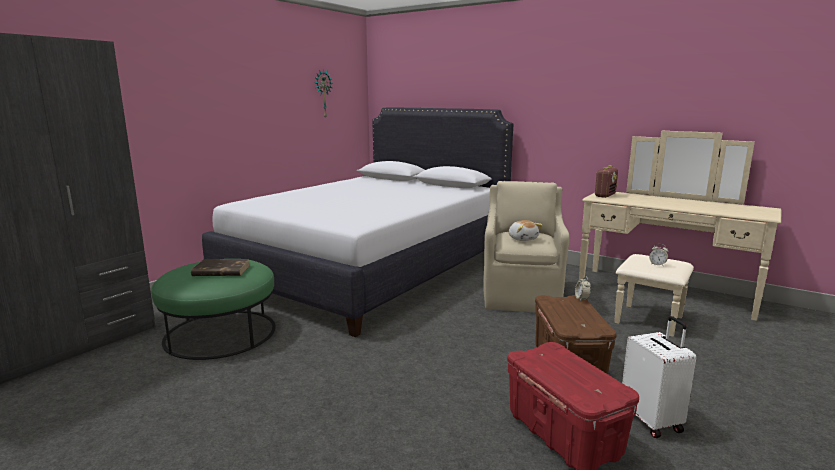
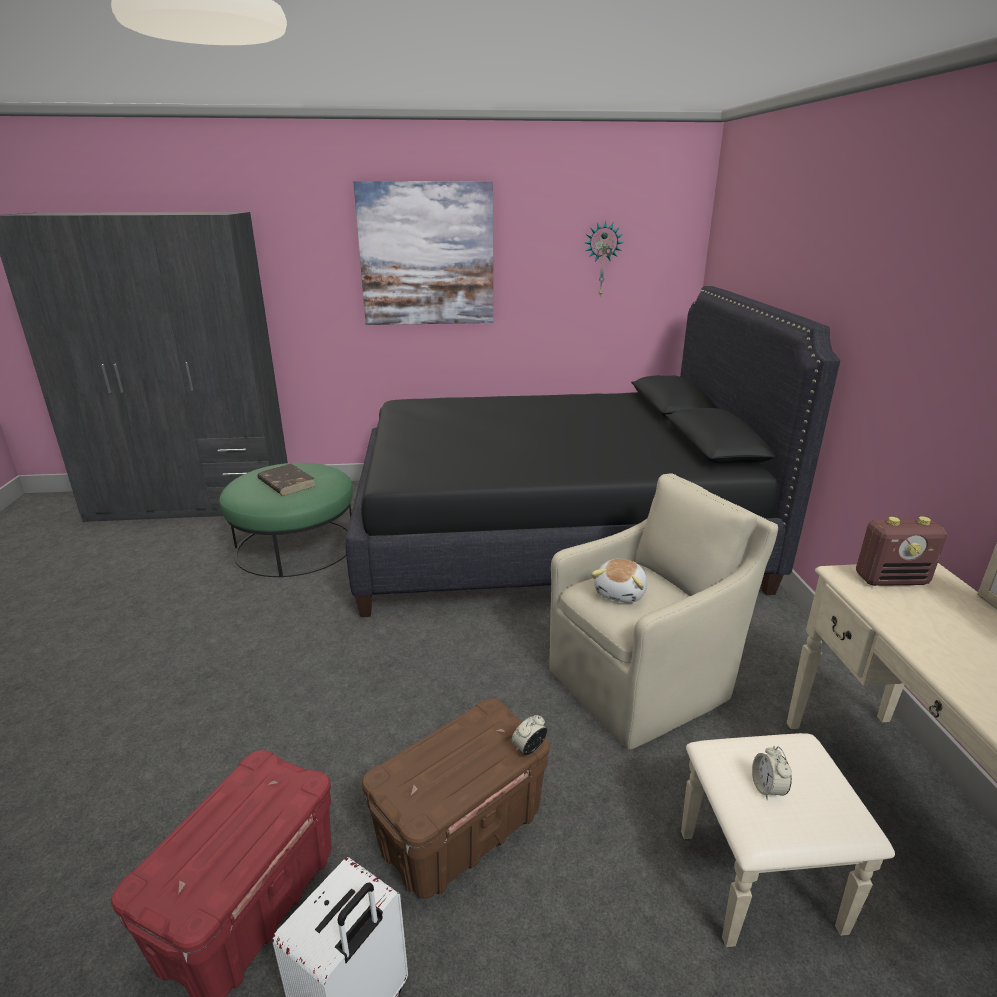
camera: 50 degrees right, 10 degrees up
white bed [202,108,514,337] -> black bed [345,286,840,617]
none -> picture [353,181,493,325]

